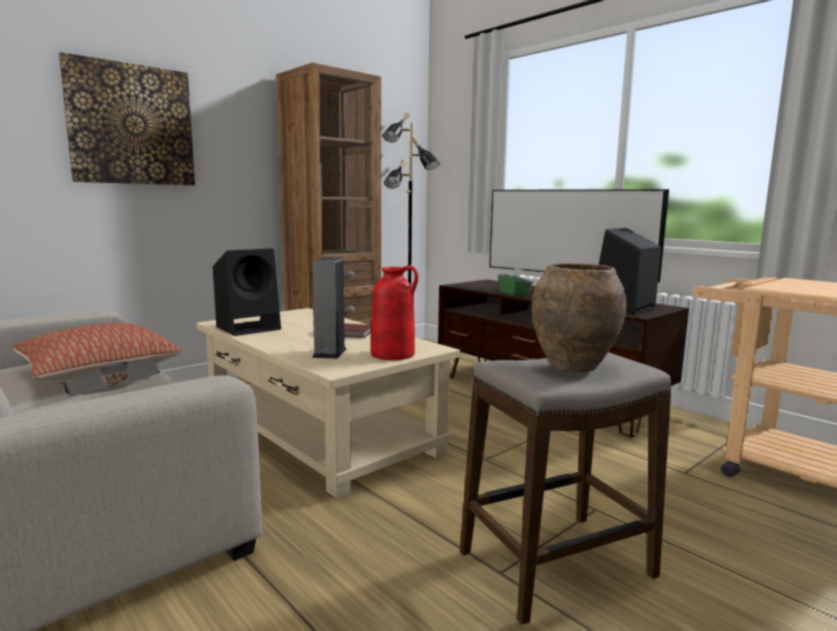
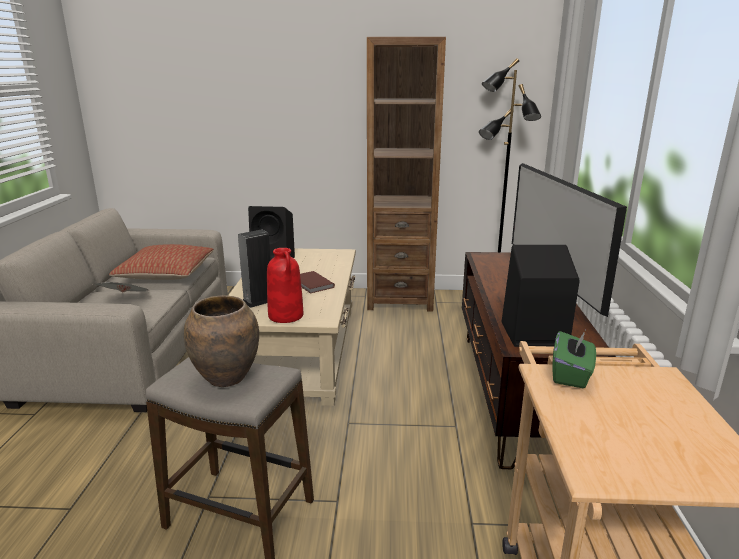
camera: 45 degrees right, 10 degrees up
picture [59,52,195,185] -> none
green tissue box [498,268,532,296] -> green tissue box moved to [552,331,596,388]

